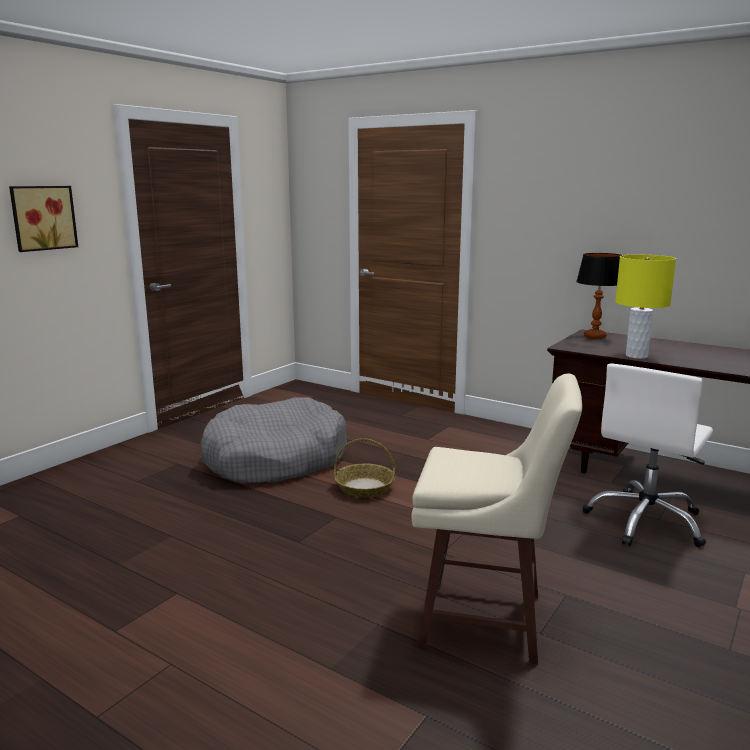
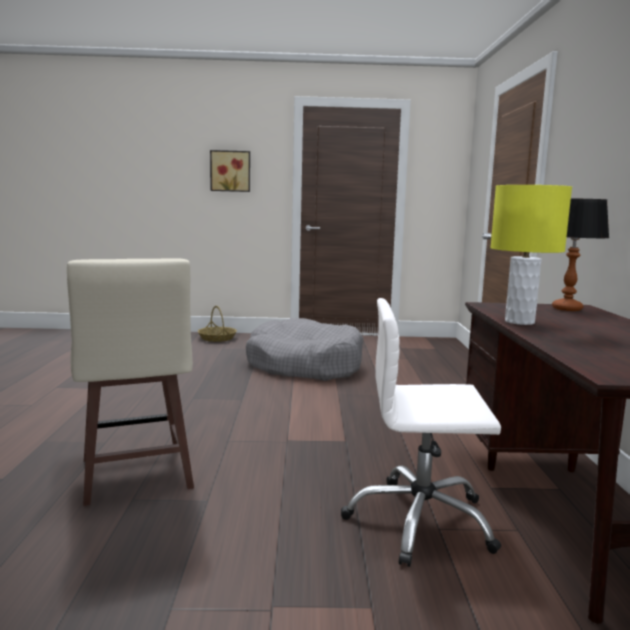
camera: 55 degrees right, 5 degrees down
basket [334,438,395,497] -> basket moved to [198,306,237,342]

